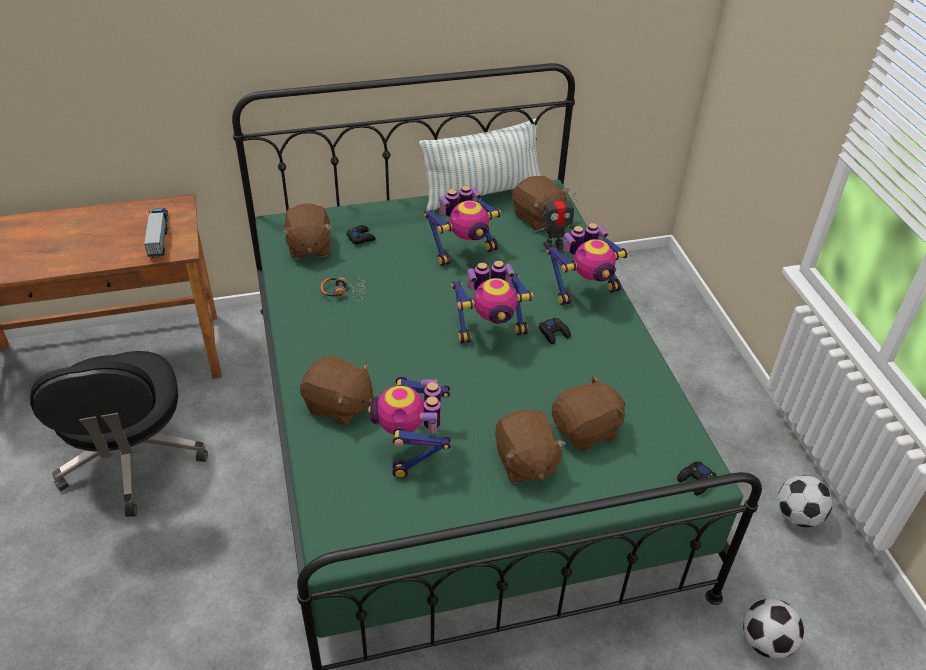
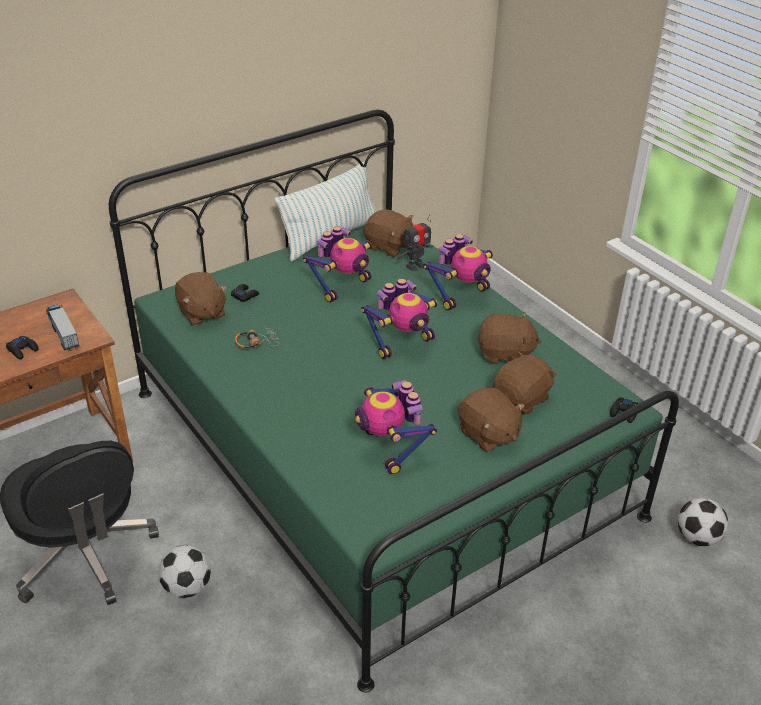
camera: 20 degrees left, 5 degrees down
brown plush toy [300,355,373,426] -> brown plush toy moved to [477,312,541,364]
black game controller [539,317,571,344] -> black game controller moved to [6,336,39,359]
football [778,475,832,527] -> football moved to [159,545,211,598]

